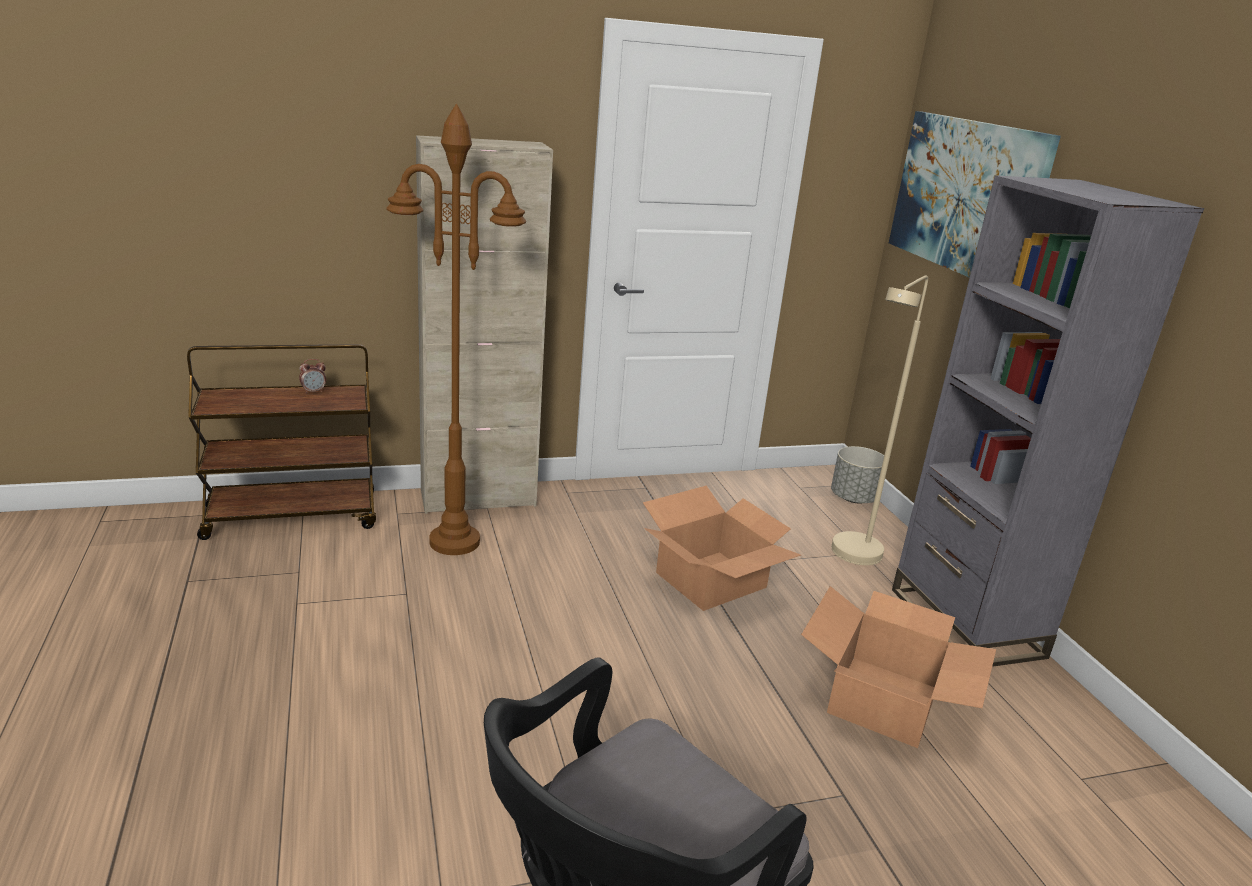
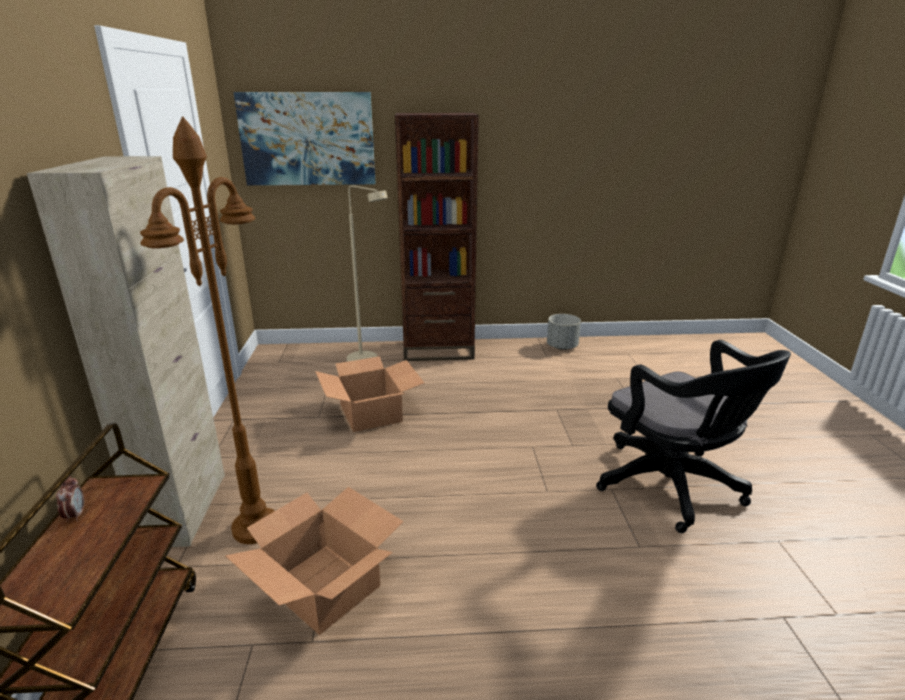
camera: 75 degrees left, 0 degrees up
cardboard box [801,586,996,748] -> cardboard box moved to [225,487,404,635]
grey planter [831,446,884,503] -> grey planter moved to [547,314,581,350]
grey bookcase [892,175,1204,667] -> brown bookcase [395,113,479,361]

